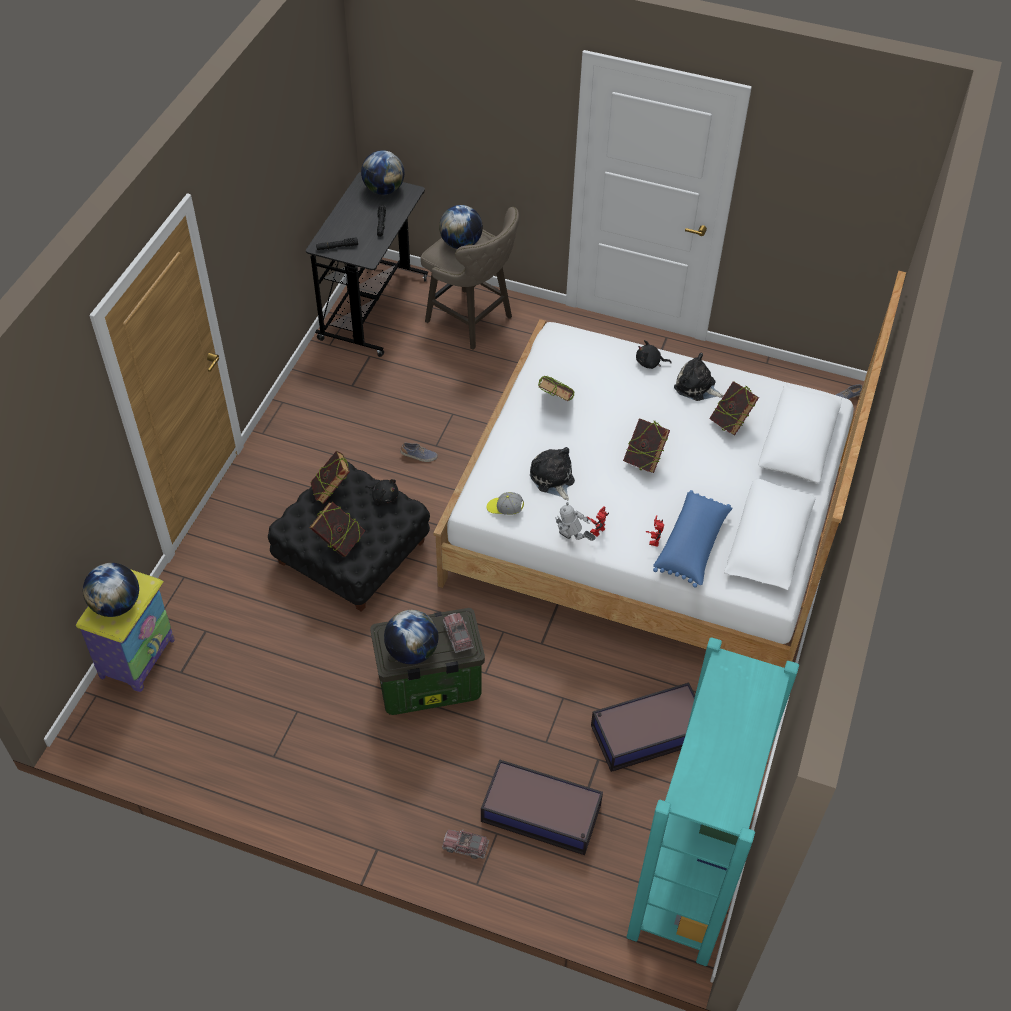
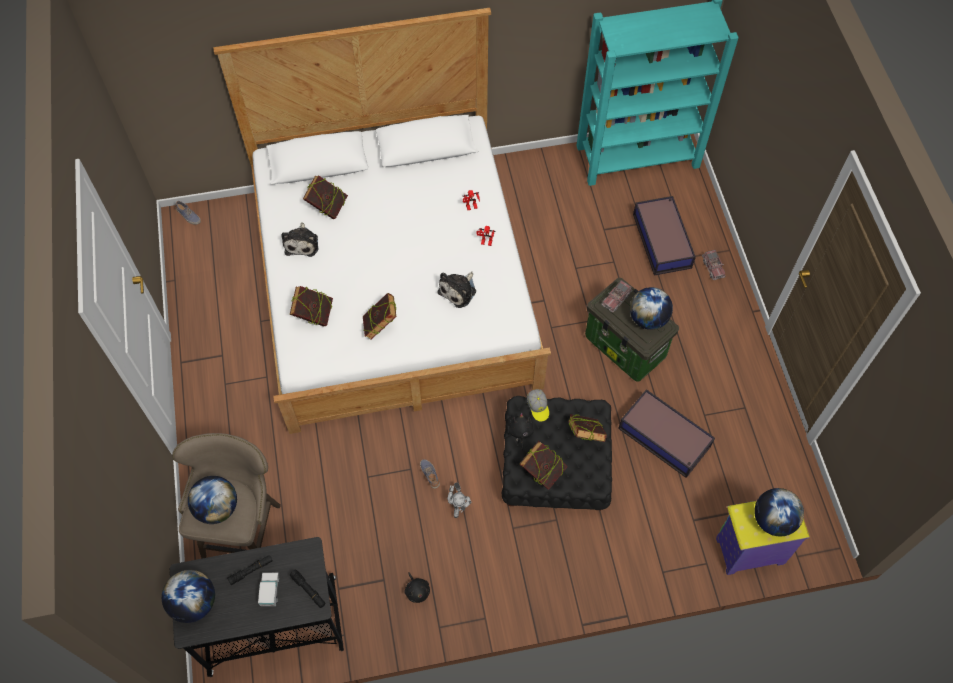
camera: 120 degrees left, 10 degrees up
cap [487,492,524,515] -> cap moved to [527,389,549,422]
toy robot [555,502,596,541] -> toy robot moved to [447,482,472,518]
storage box [591,682,695,772] -> storage box moved to [618,389,715,478]
book [623,418,670,473] -> book moved to [290,286,333,326]
black plush toy [636,340,672,369] -> black plush toy moved to [405,572,430,603]
blue pillow [653,490,733,588] -> none
none -> toy truck [258,573,279,606]

